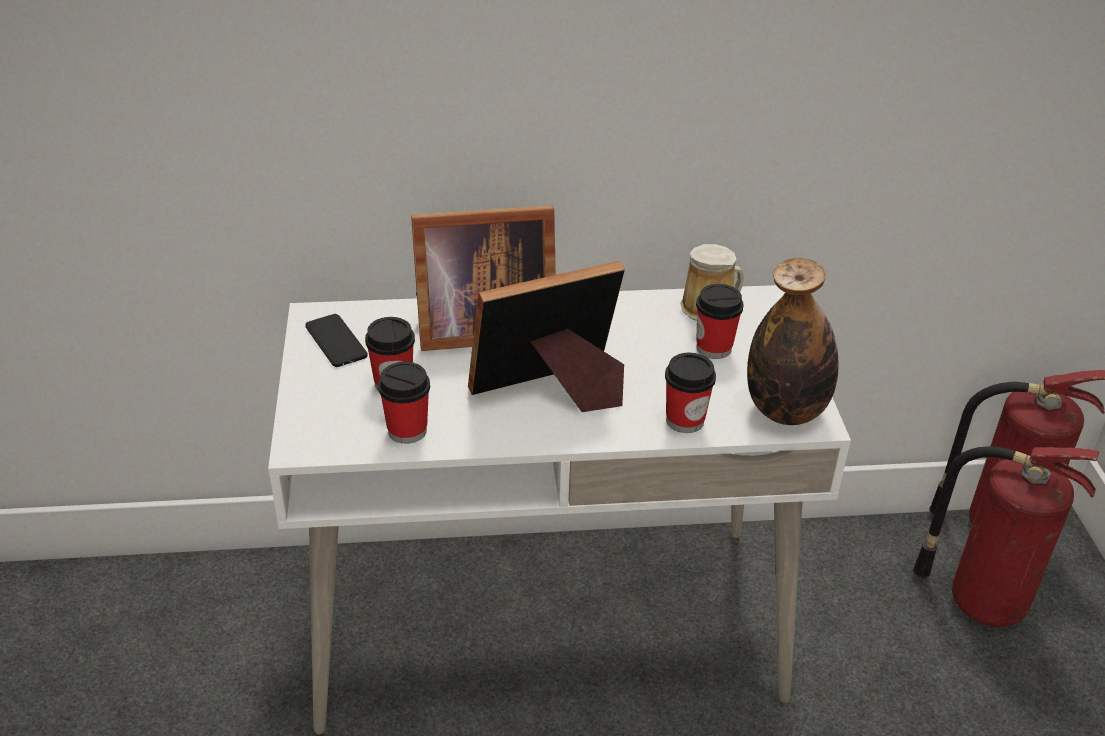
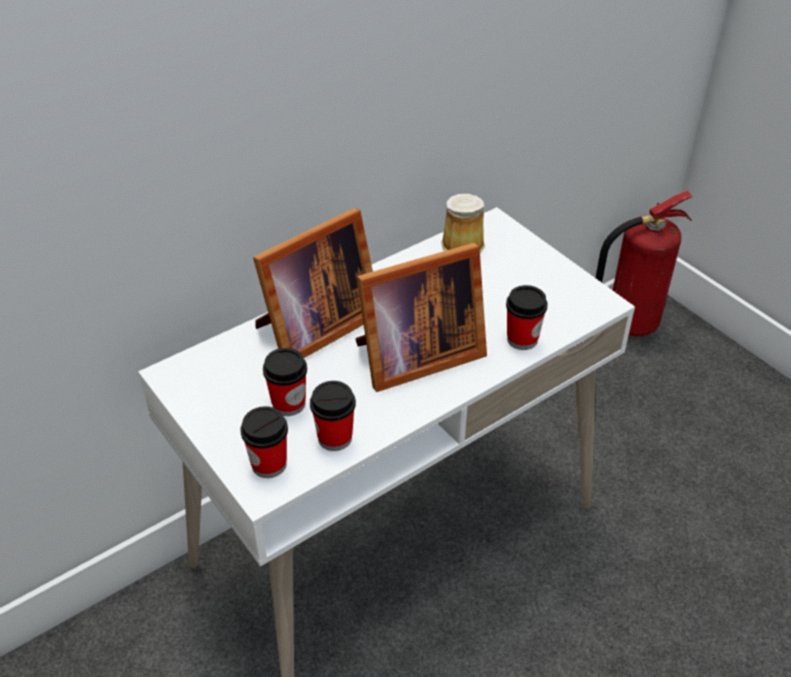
camera: 30 degrees left, 5 degrees up
phone [305,314,368,367] -> none
picture frame [468,261,625,412] -> picture frame turned 150 degrees counterclockwise [355,243,487,392]
cup [696,284,744,359] -> cup moved to [241,406,288,478]
bottle [747,258,839,425] -> none
fire extinguisher [913,446,1099,627] -> none

